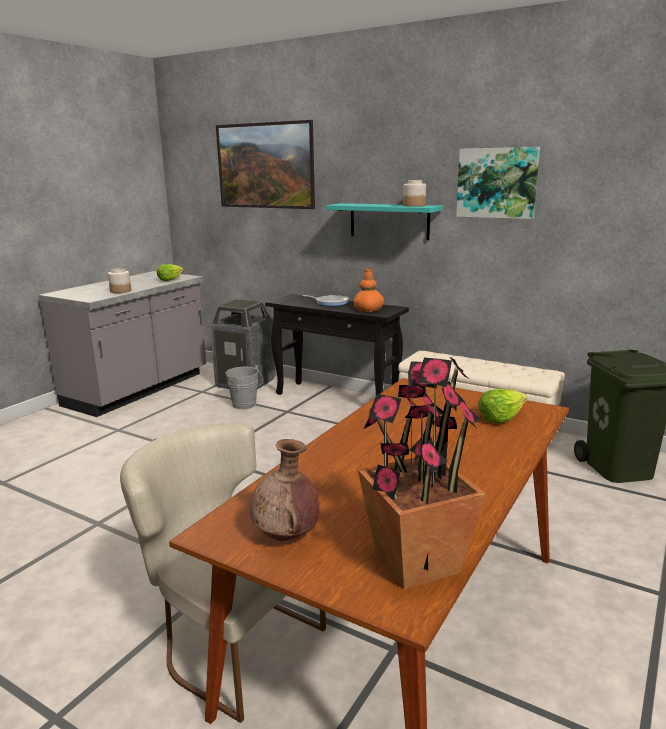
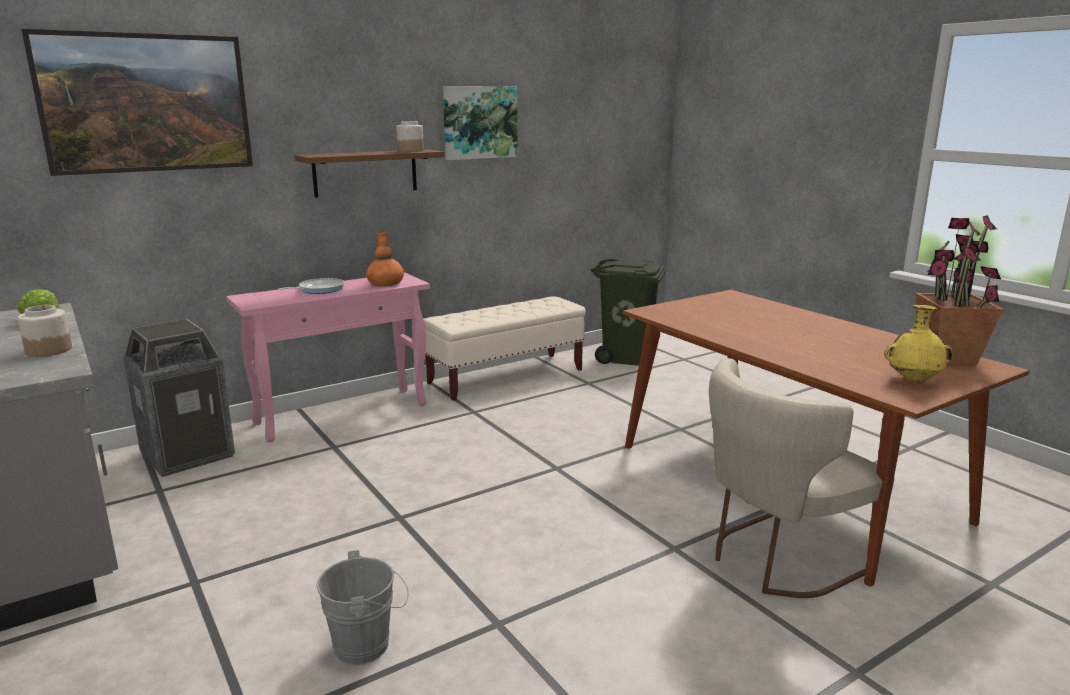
camera: 65 degrees left, 0 degrees up
grey bucket [225,365,263,410] -> grey bucket moved to [316,550,409,665]
brown vase [250,439,319,541] -> yellow vase [884,305,953,383]
black console table [265,294,409,395] -> pink console table [226,272,430,442]
turquoise shelf [326,203,443,240] -> brown shelf [295,149,444,198]
lettuce [478,389,527,423] -> none

